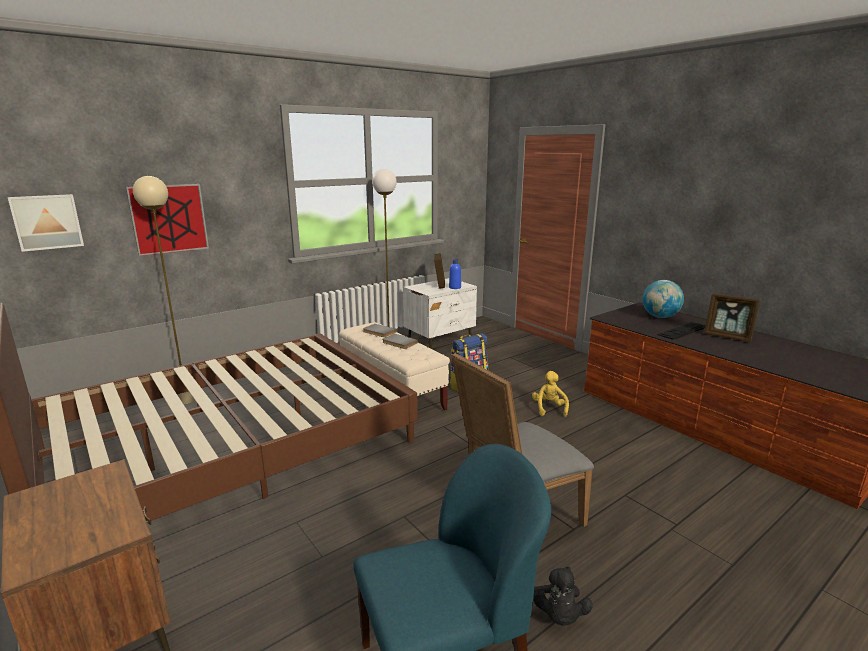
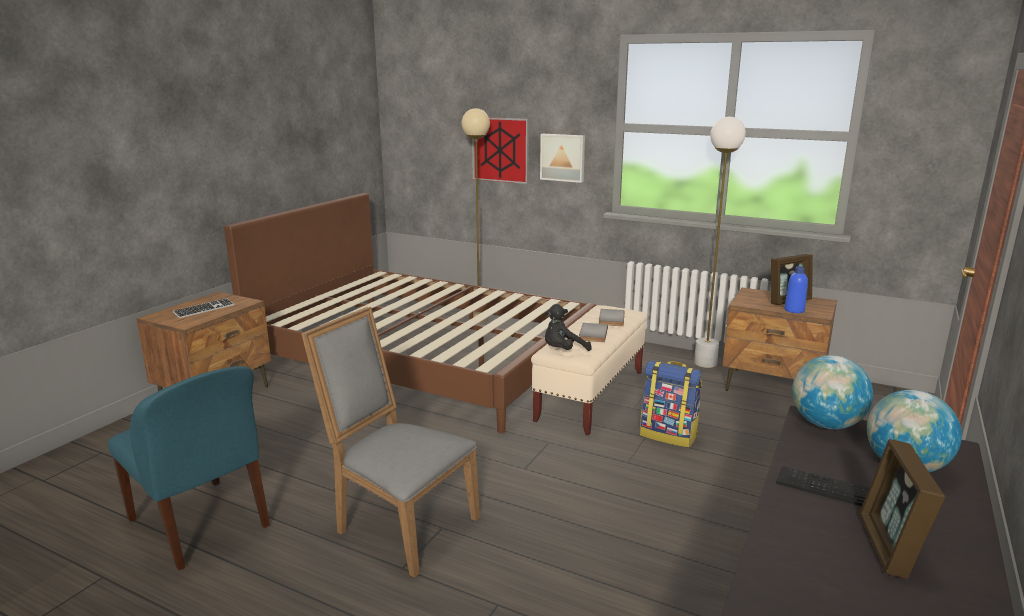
camera: 65 degrees right, 0 degrees up
picture [8,194,84,252] -> picture moved to [540,134,585,183]
white nightstand [403,278,477,349] -> brown nightstand [722,288,837,391]
yellow plush toy [532,371,569,417] -> none
black plush toy [533,566,593,626] -> black plush toy moved to [545,304,592,351]
none -> keyboard [172,298,235,318]
none -> globe [792,355,873,429]

